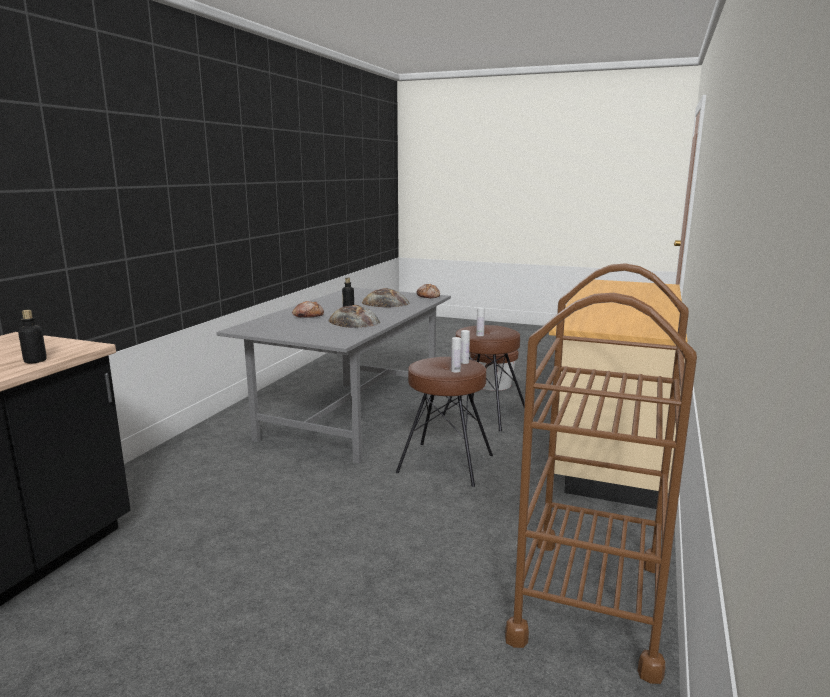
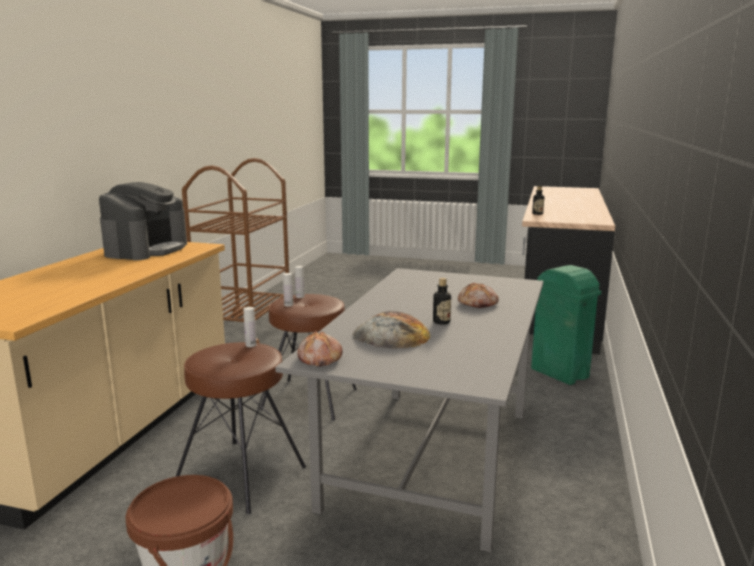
camera: 175 degrees right, 0 degrees up
bread [329,305,380,328] -> none
none -> coffee machine [99,182,187,260]
none -> green trash can [531,265,601,385]

